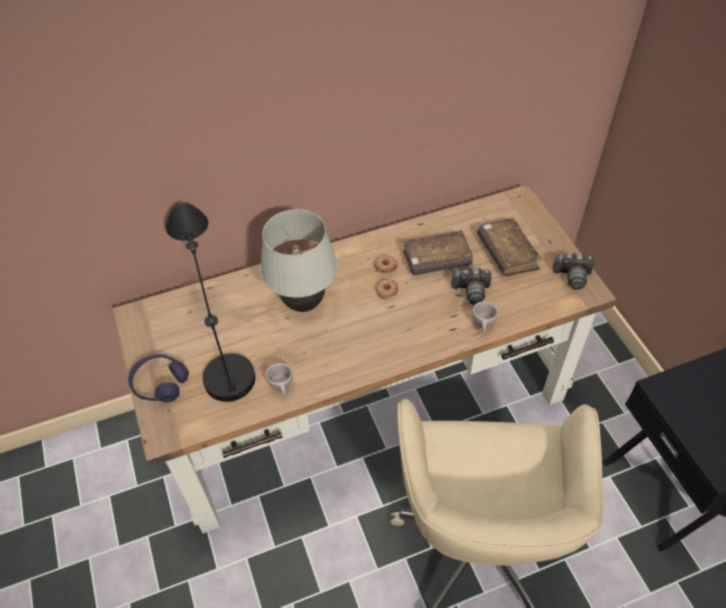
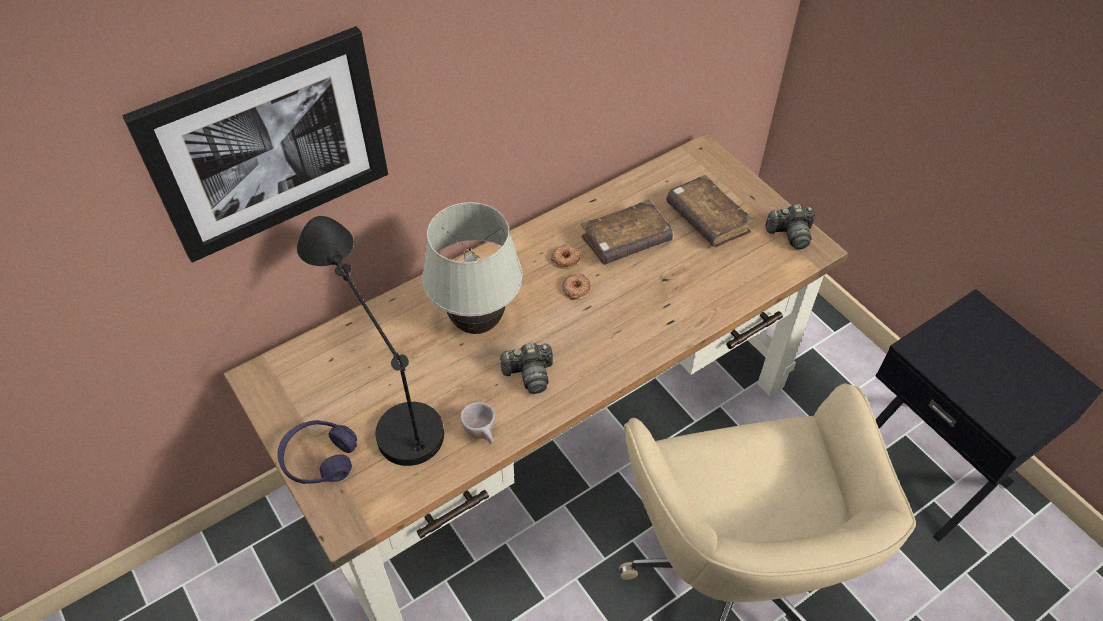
camera: 15 degrees left, 0 degrees up
camera [451,267,491,305] -> camera moved to [499,343,553,394]
beige cup [472,301,498,333] -> none
none -> picture [123,26,388,263]

